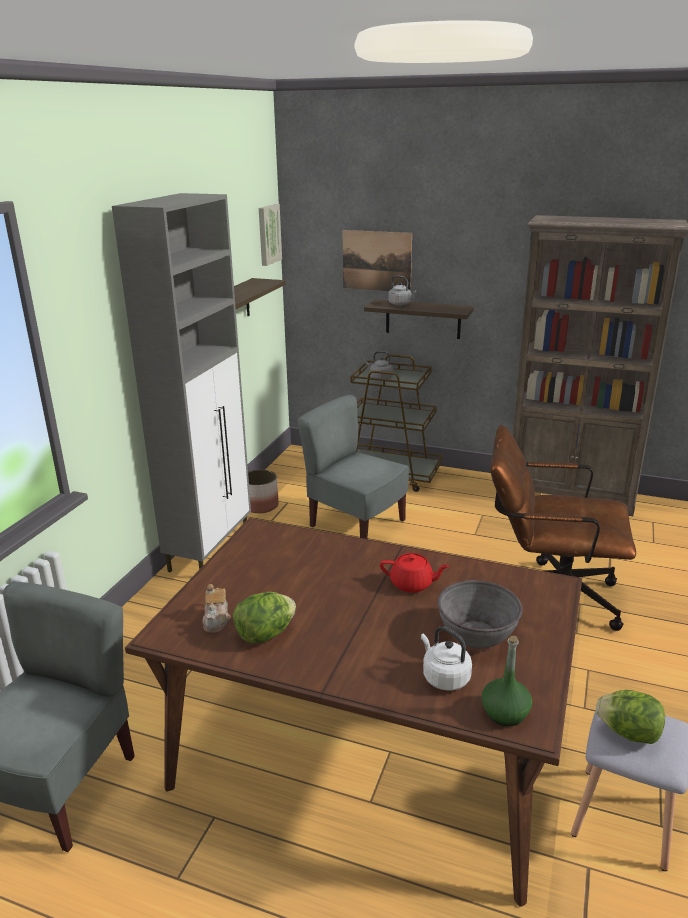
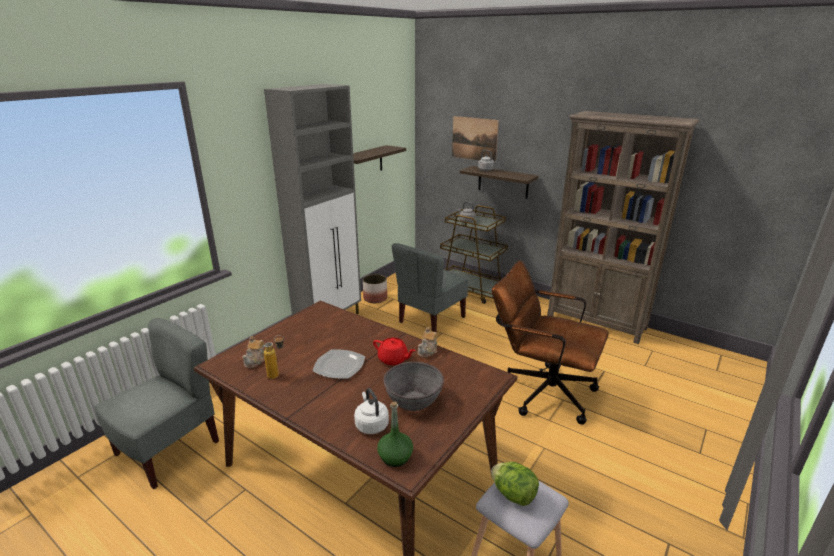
camera: 15 degrees right, 0 degrees up
lettuce [233,592,296,643] -> bottle [264,335,284,379]
picture [259,204,282,266] -> none
grey chair [298,395,409,539] -> grey chair turned 105 degrees counterclockwise [392,243,468,332]
none -> plate [313,350,365,379]
none -> teapot [418,327,438,357]

